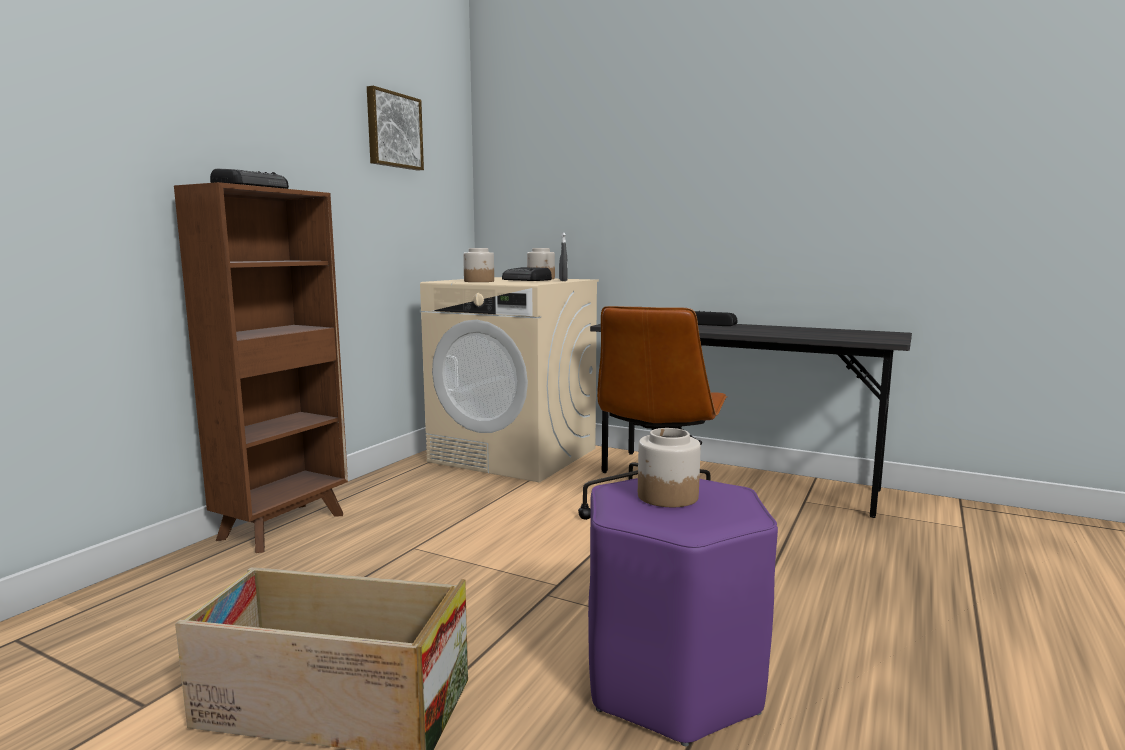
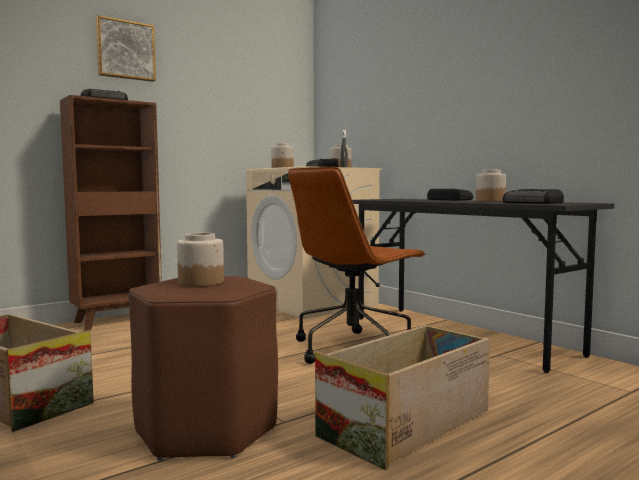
camera: 25 degrees right, 5 degrees down
picture [367,86,424,171] -> picture moved to [96,15,156,82]
purple stool [588,478,778,746] -> brown stool [128,276,278,461]
none -> crate [315,325,490,470]
none -> jar [476,170,506,202]
none -> radio [502,189,564,204]

